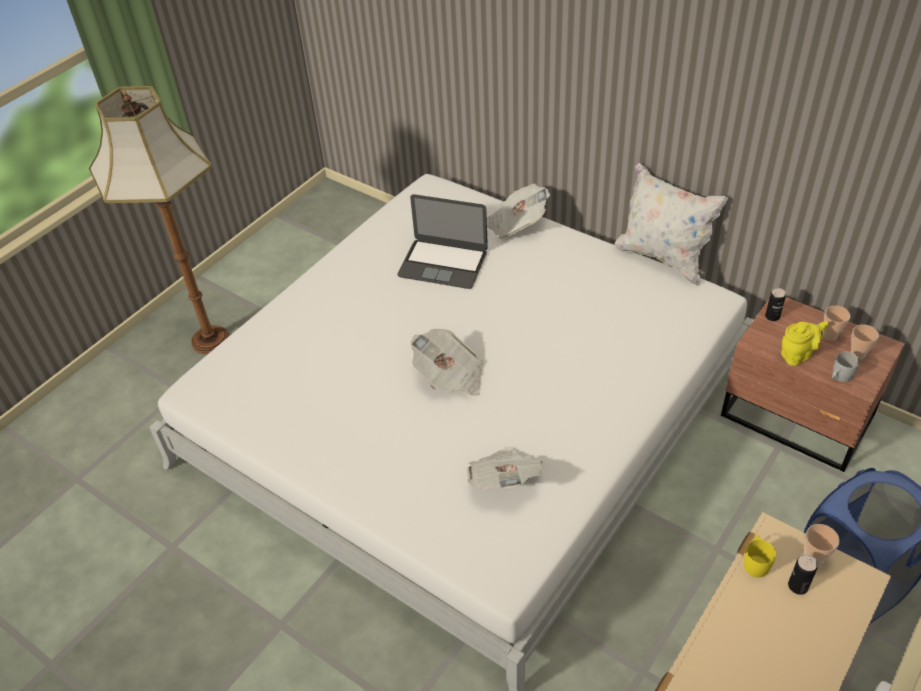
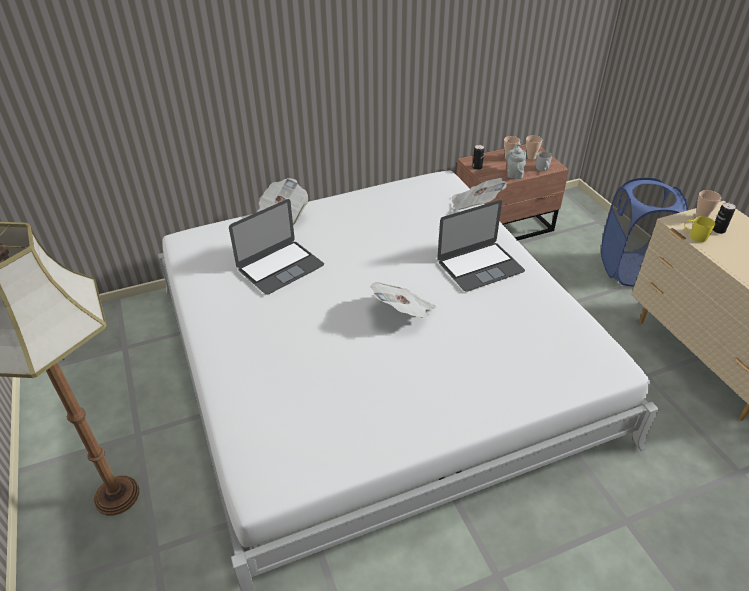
camera: 60 degrees left, 5 degrees down
newspaper [467,447,543,490] -> newspaper moved to [452,178,507,211]
white pillow [614,163,728,286] -> none
yellow teapot [781,321,828,366] -> grey teapot [505,143,528,179]
none -> laptop [437,200,525,292]

